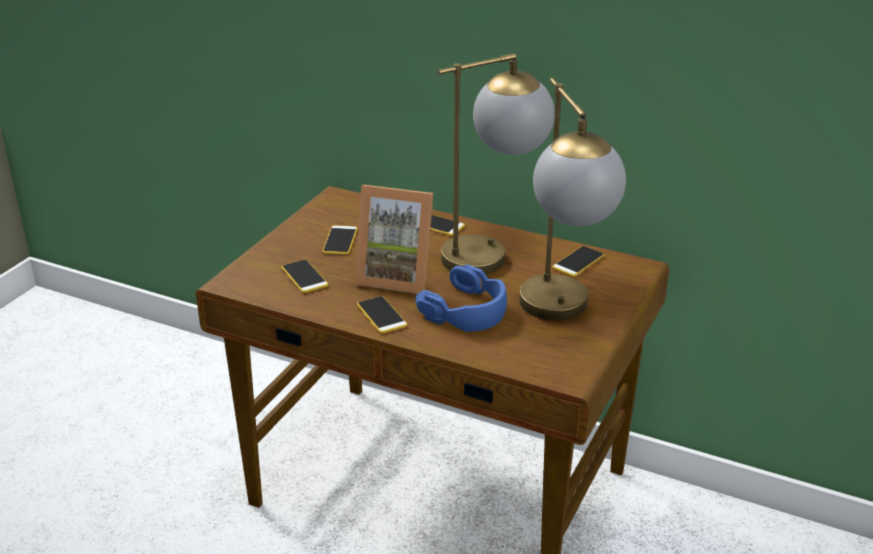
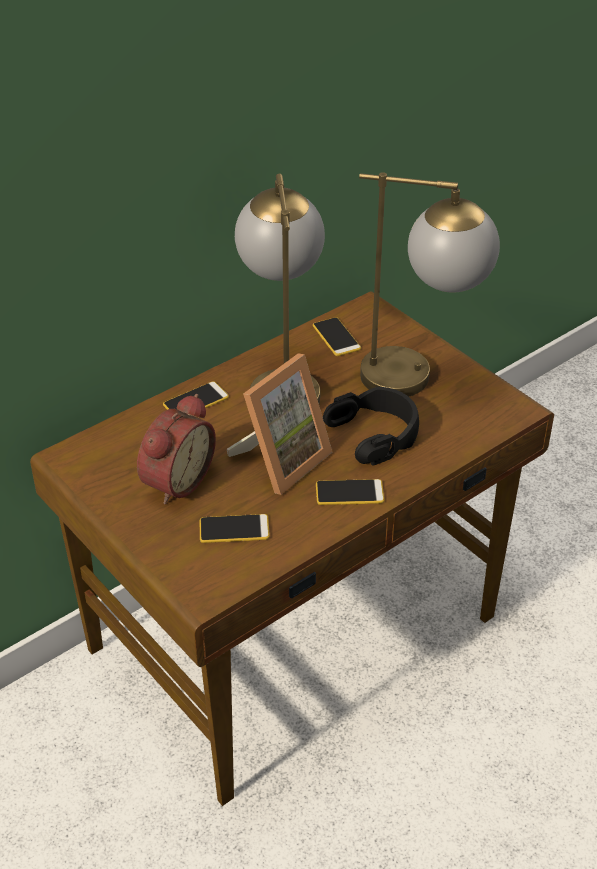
camera: 65 degrees left, 10 degrees up
phone [322,225,358,255] -> alarm clock [137,394,216,505]
blue headphones [415,264,507,332] -> black headphones [323,387,419,466]

